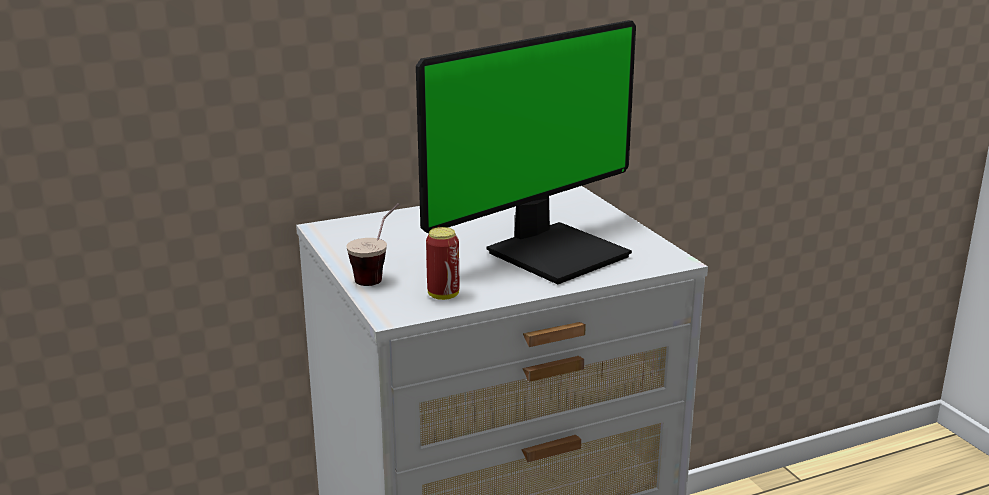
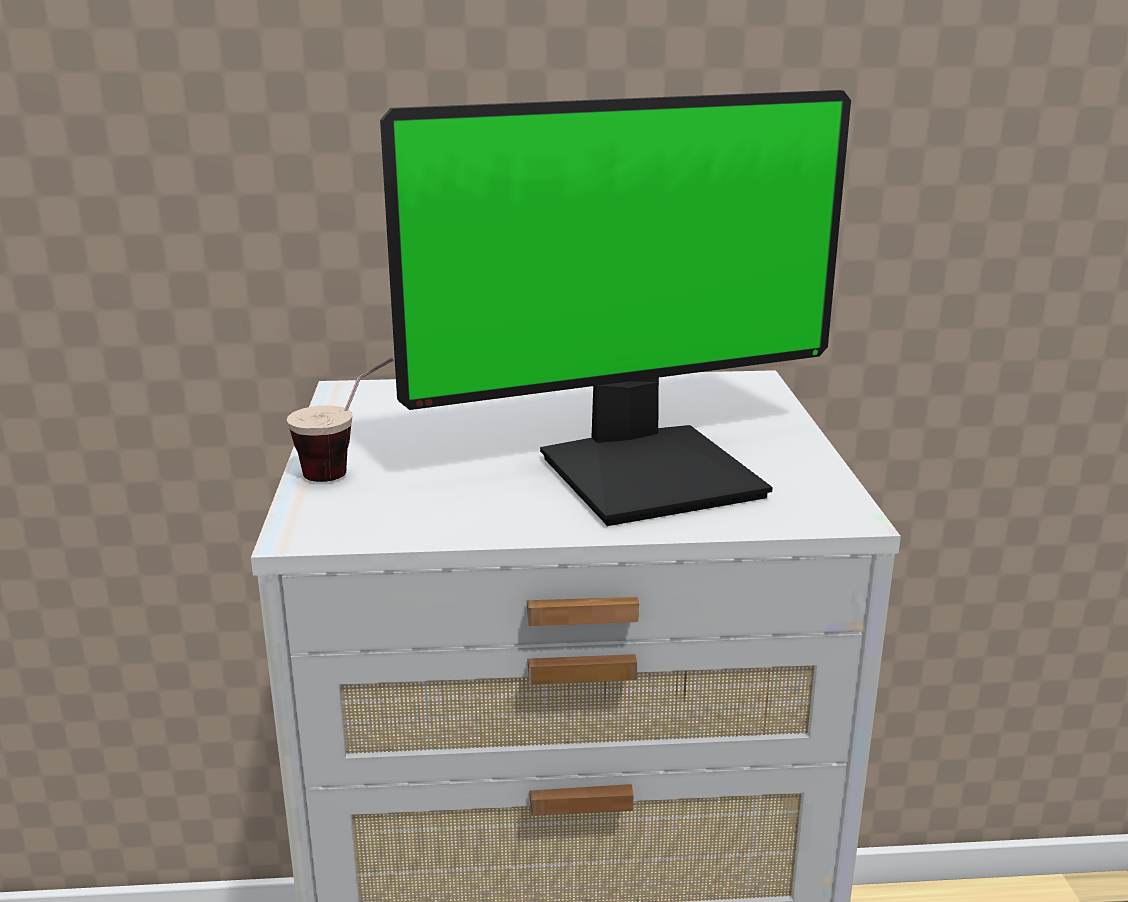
camera: 20 degrees right, 0 degrees up
can [426,227,459,300] -> none

